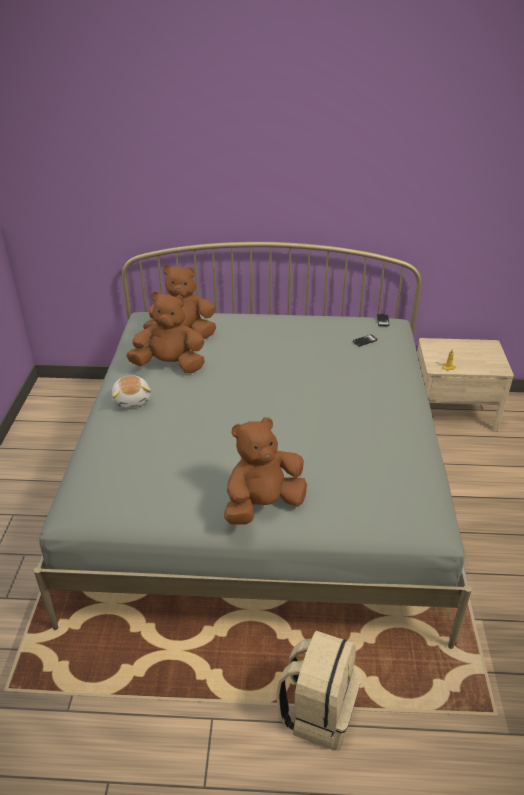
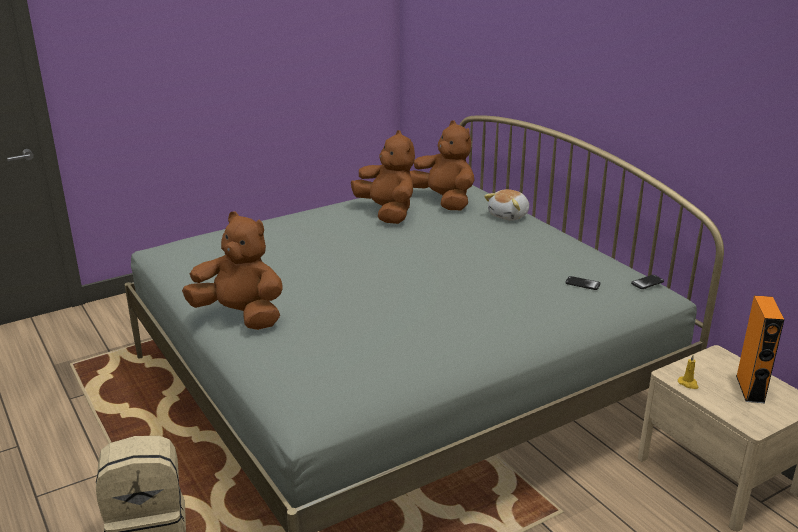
camera: 55 degrees right, 10 degrees down
plush toy [112,375,151,408] -> plush toy moved to [484,189,529,221]
none -> orange speaker [736,296,785,403]

